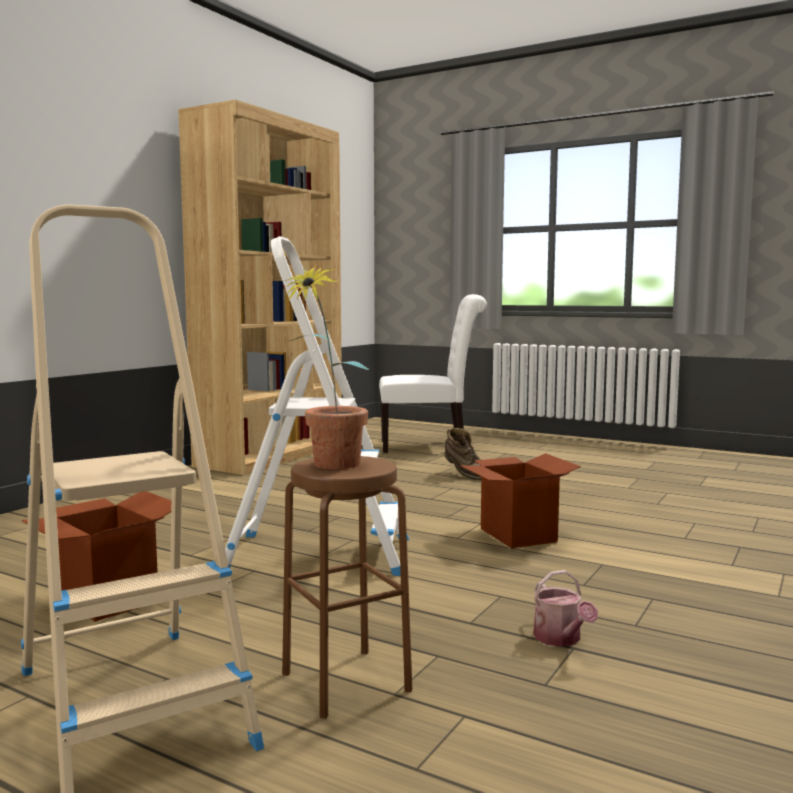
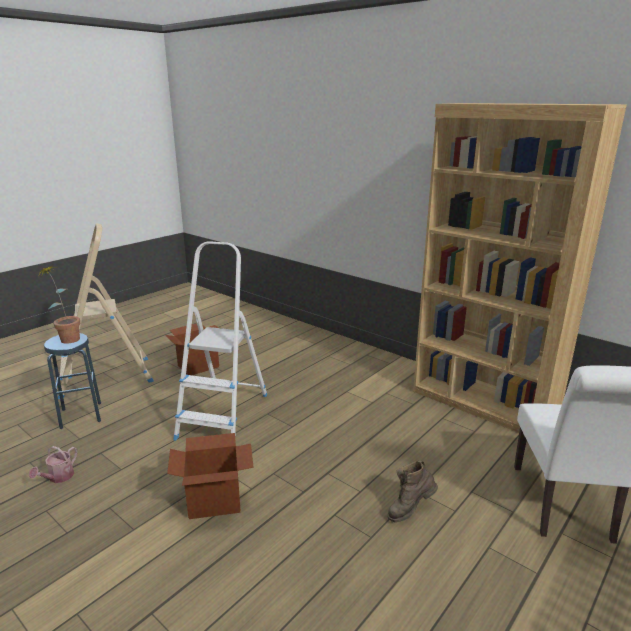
camera: 100 degrees right, 15 degrees up
brown stool [282,456,412,719] -> blue stool [44,333,101,429]
watering can [533,570,598,647] -> watering can turned 60 degrees counterclockwise [29,446,78,483]

